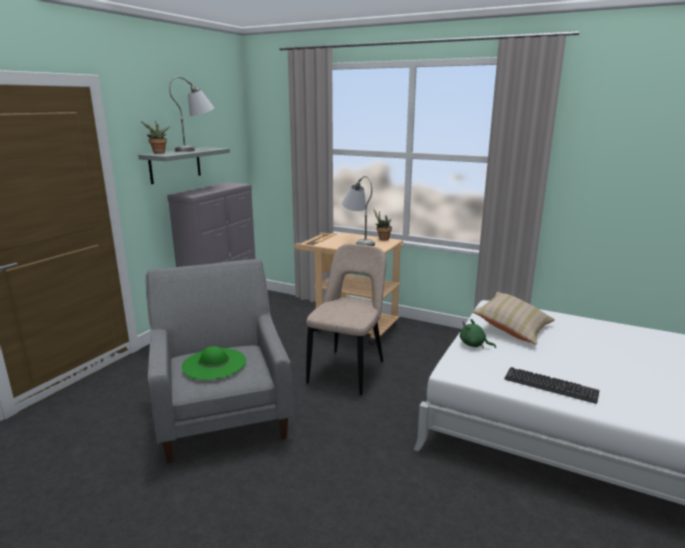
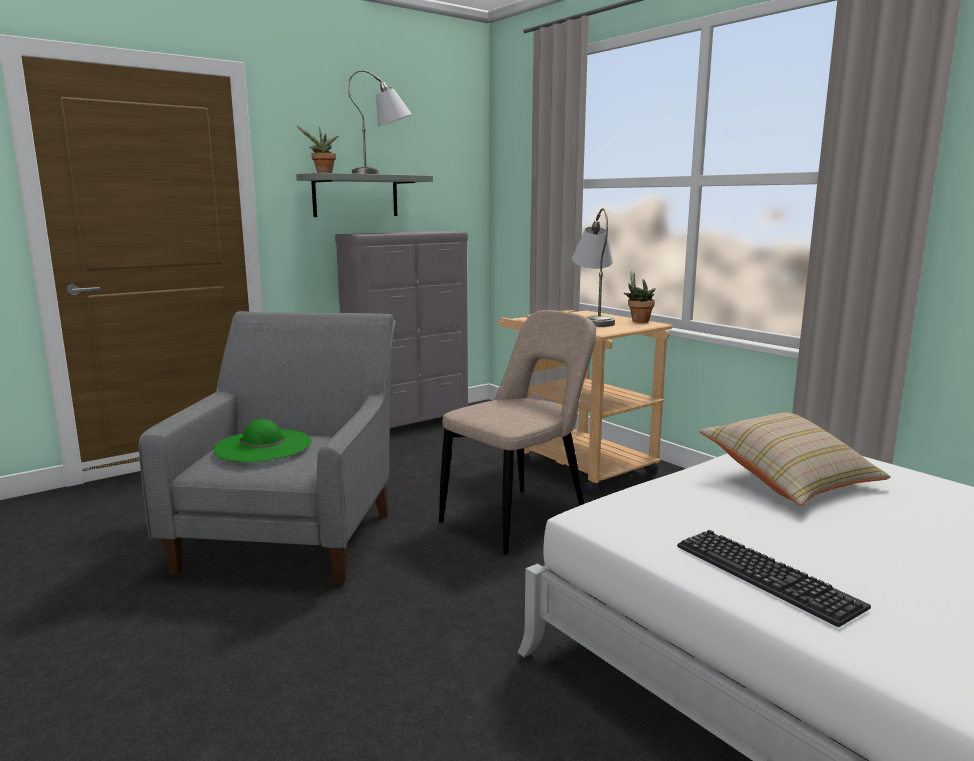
camera: 25 degrees right, 5 degrees down
green plush toy [460,319,496,348] -> none

